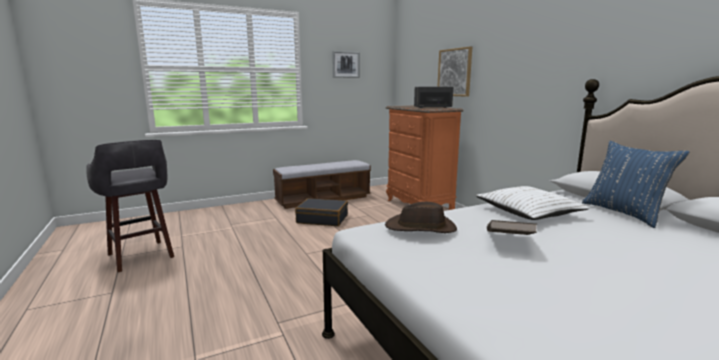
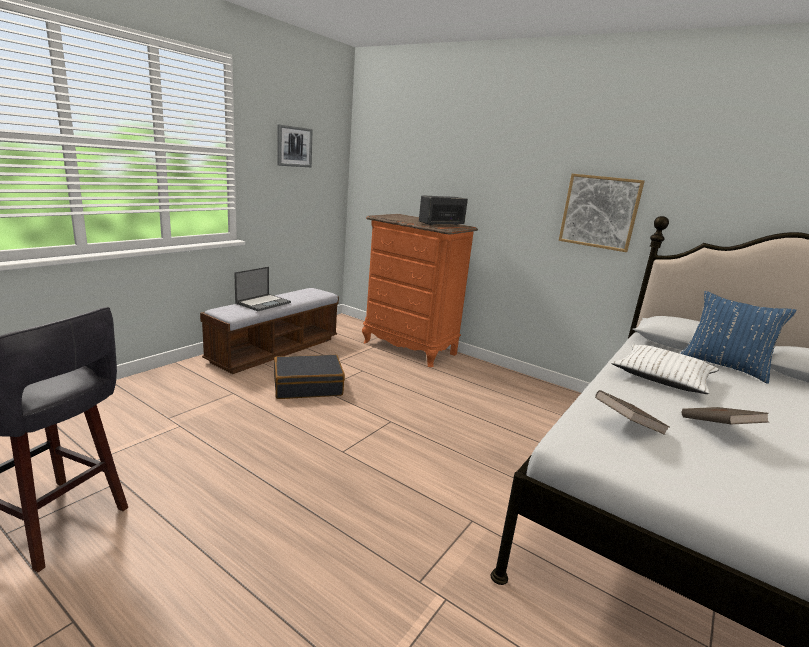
camera: 30 degrees left, 5 degrees up
brown hat [385,202,457,233] -> brown book [595,390,670,435]
picture [437,46,472,97] -> picture moved to [559,174,645,252]
none -> laptop [234,267,291,311]

